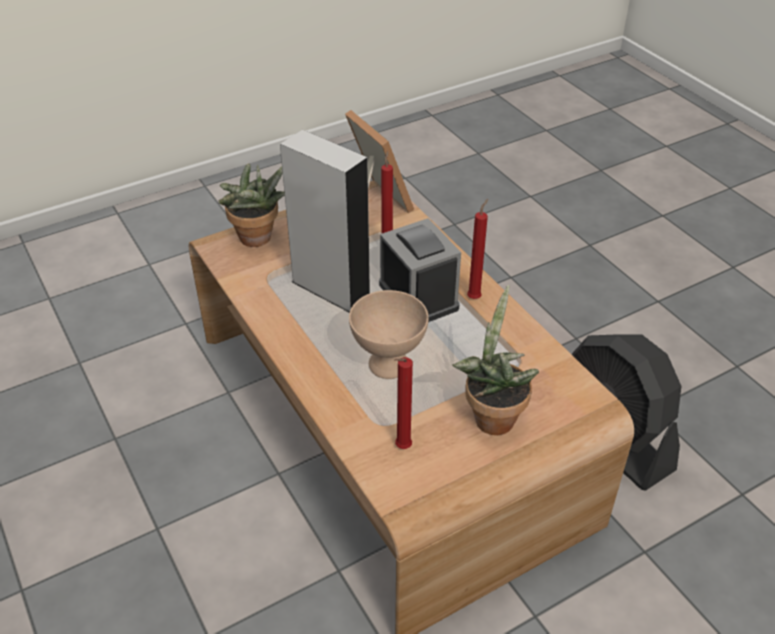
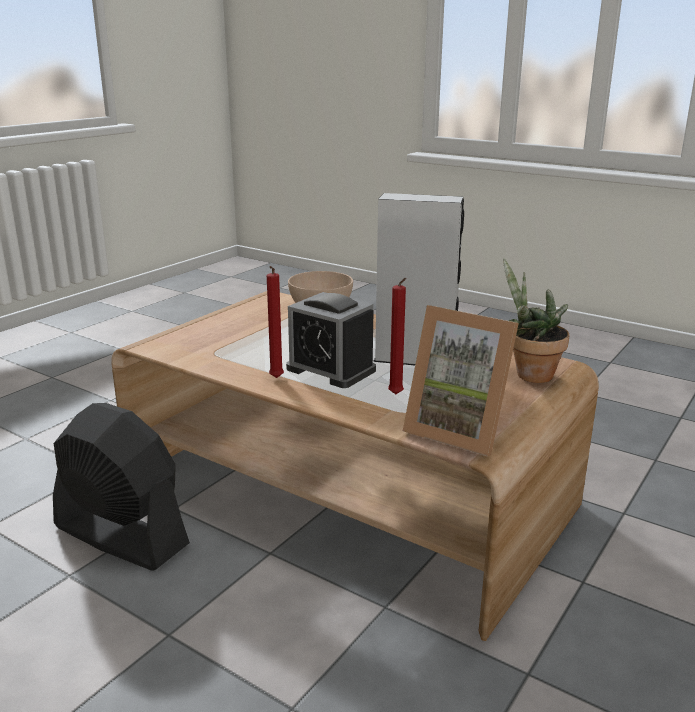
camera: 155 degrees right, 20 degrees down
red candle [394,357,413,449] -> none
potted plant [452,285,539,435] -> none

